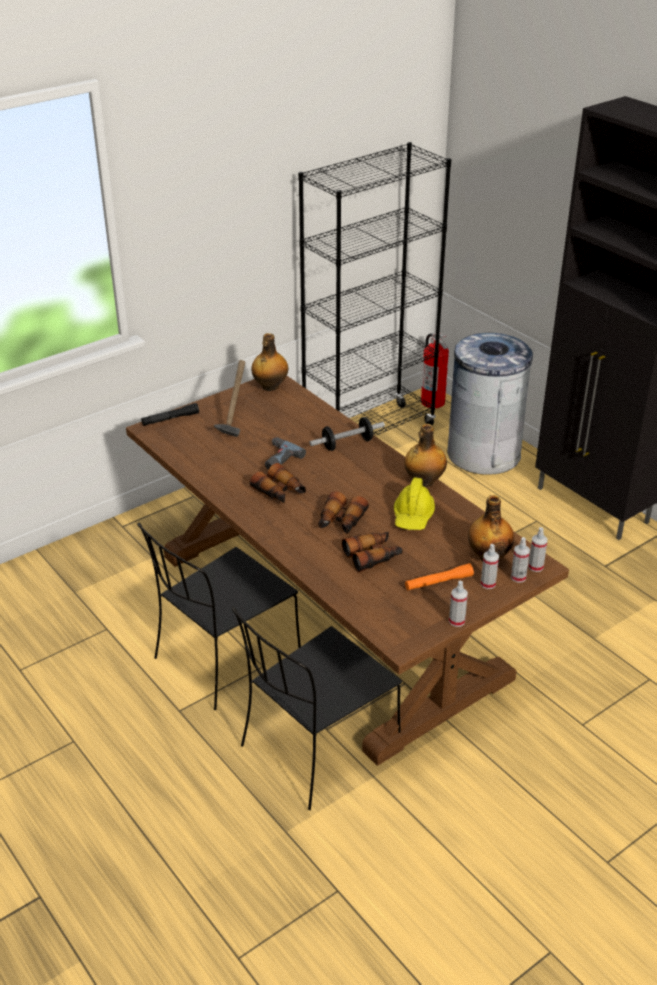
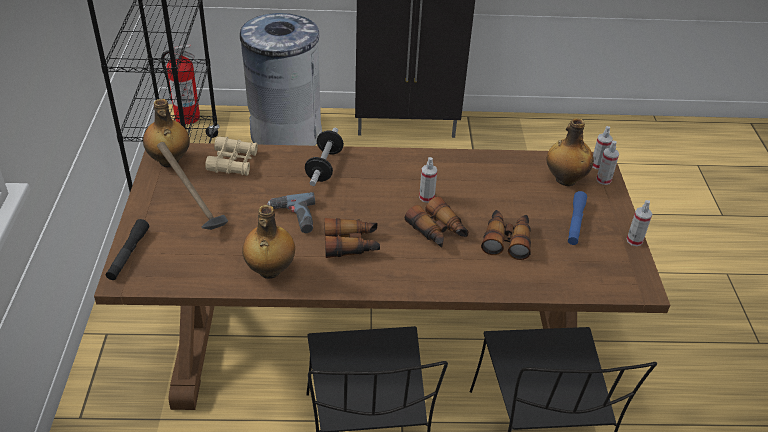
camera: 55 degrees left, 5 degrees up
yellow hard hat [394,477,435,530] -> none
bottle [404,424,447,487] -> bottle moved to [242,205,295,279]
orange flashlight [405,563,474,590] -> blue flashlight [568,191,587,245]
spray bottle [480,544,499,589] -> spray bottle moved to [419,157,437,203]
none -> beige binoculars [205,137,258,176]

